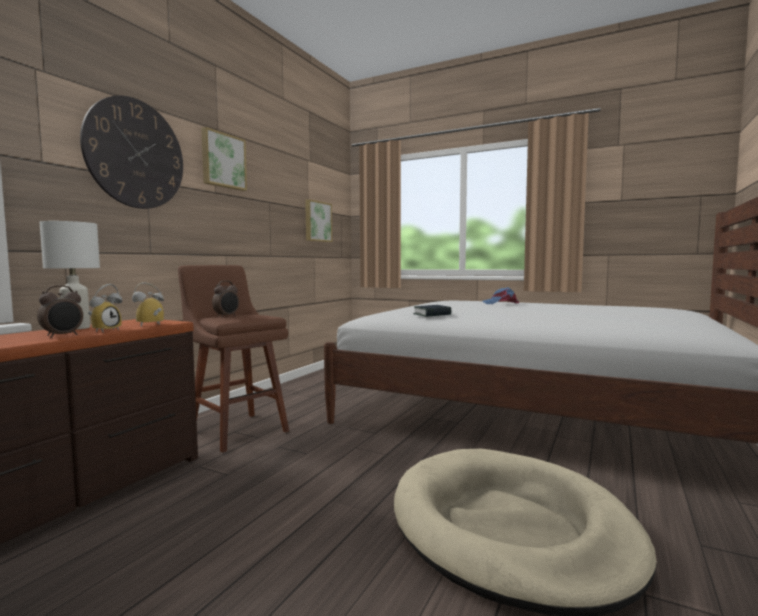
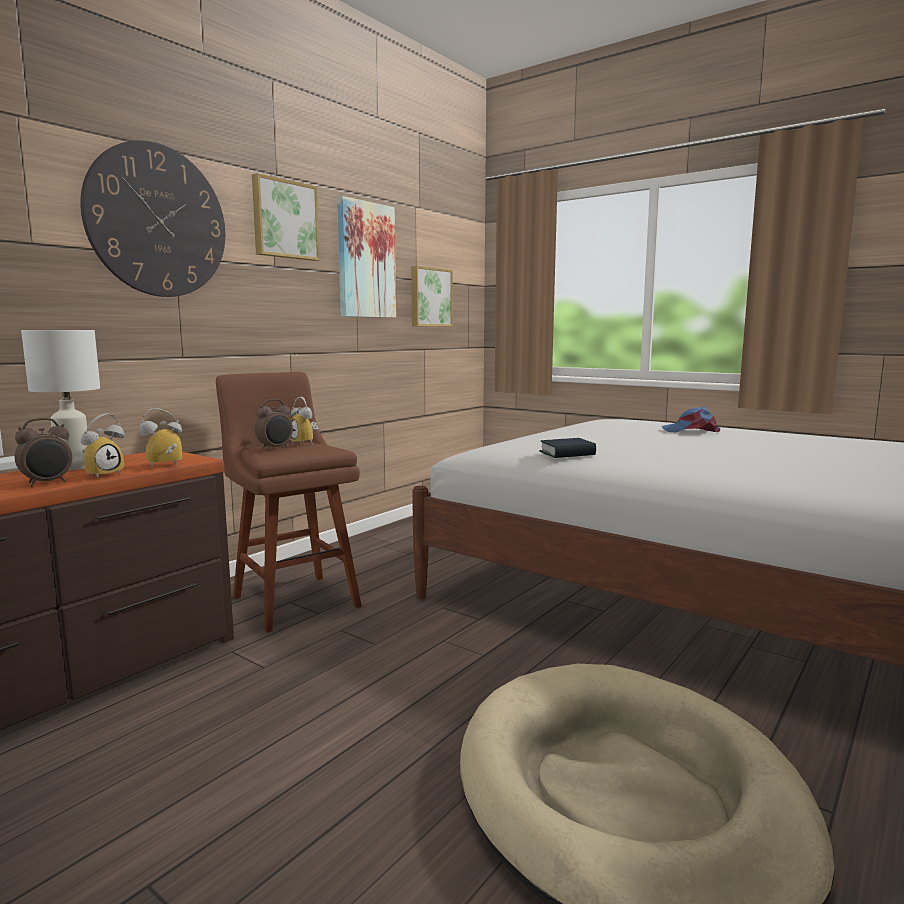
camera: 10 degrees right, 5 degrees up
none -> alarm clock [290,397,318,445]
none -> picture [337,196,396,318]

